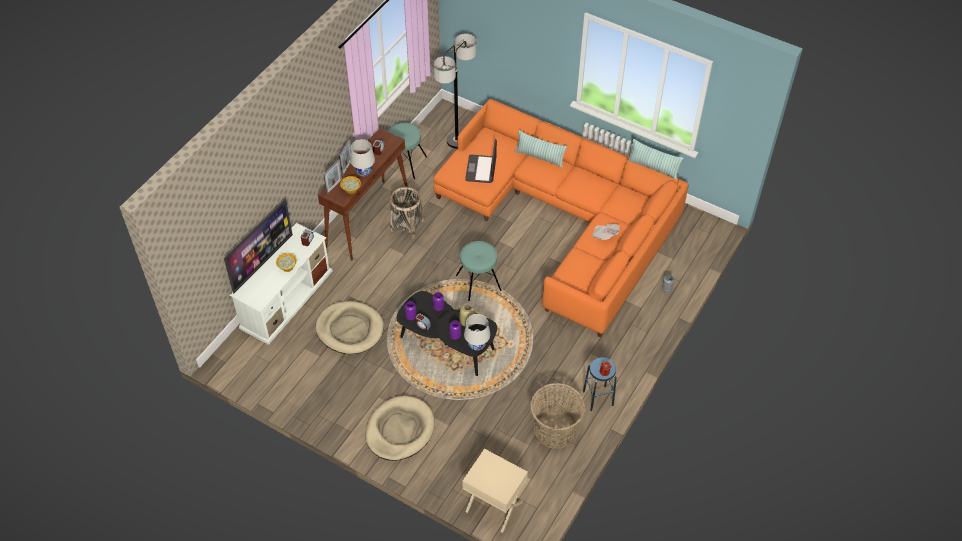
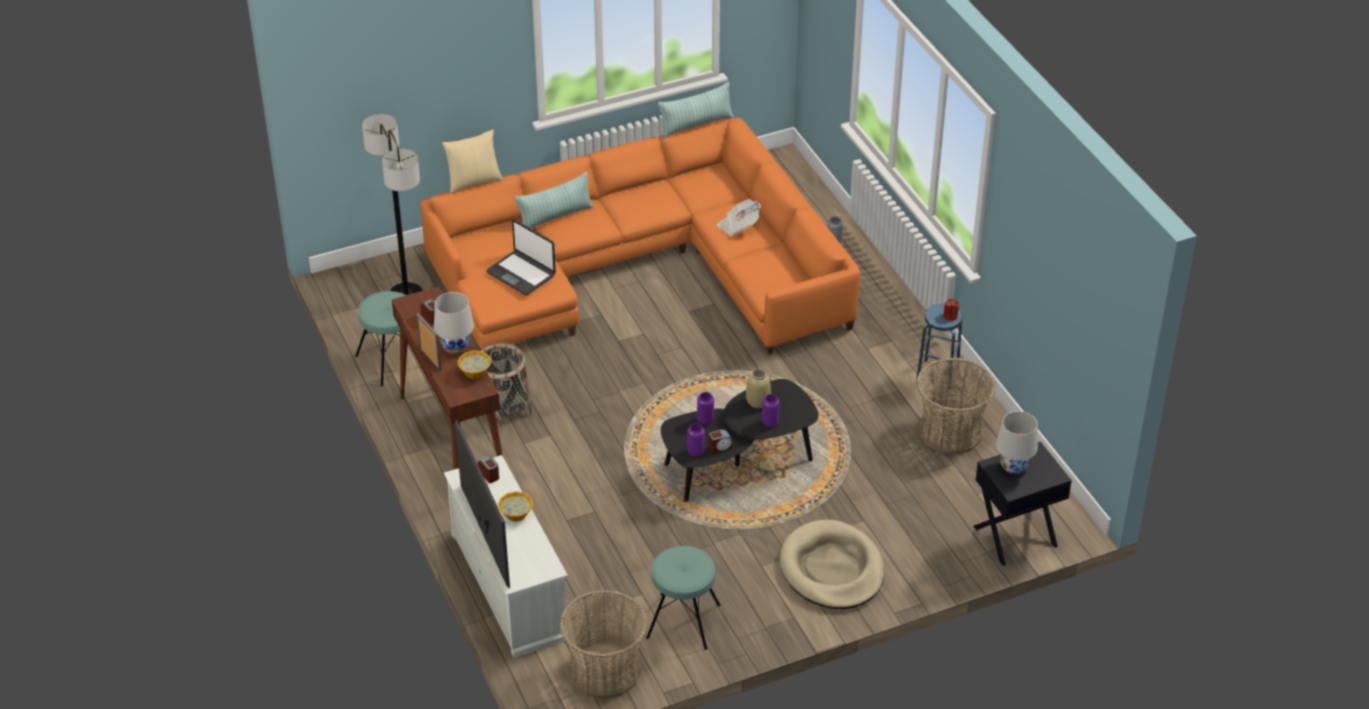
camera: 55 degrees left, 10 degrees down
beige dog bed [315,301,384,354] -> none
picture frame [323,159,342,195] -> none
turquoise stool [456,241,502,301] -> turquoise stool moved to [646,546,720,650]
beige nightstand [462,449,528,533] -> black nightstand [974,441,1072,566]
white table lamp [464,314,490,351] -> white table lamp moved to [996,411,1038,474]
none -> pillow [442,129,503,194]
none -> basket [559,590,648,699]

